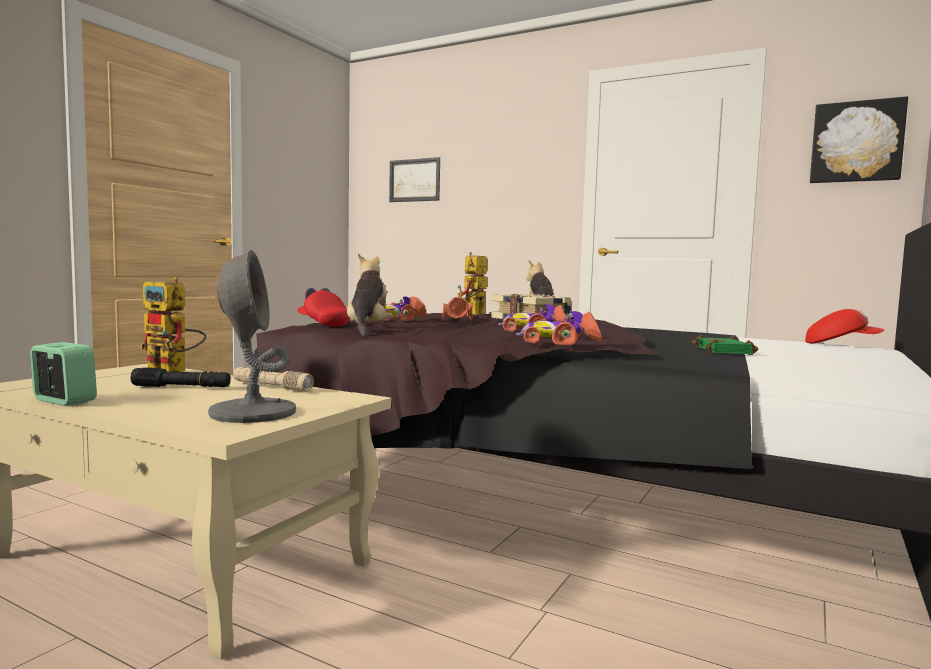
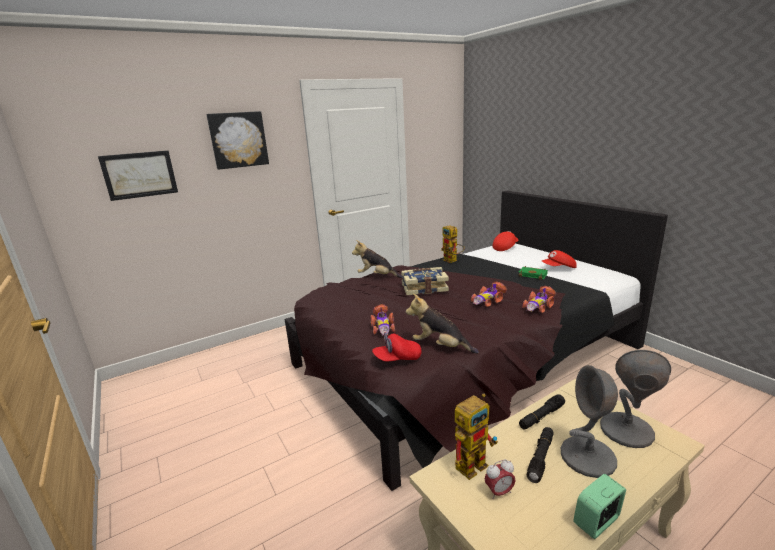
camera: 60 degrees left, 15 degrees up
beige flashlight [233,367,314,392] -> black flashlight [519,394,565,430]
toy car [442,297,473,319] -> none
toy robot [457,252,487,315] -> toy robot moved to [441,225,465,263]
picture [810,96,908,183] -> picture moved to [207,111,269,170]
none -> alarm clock [485,459,516,499]
none -> red cap [542,250,577,268]
none -> grey table lamp [561,365,618,478]

